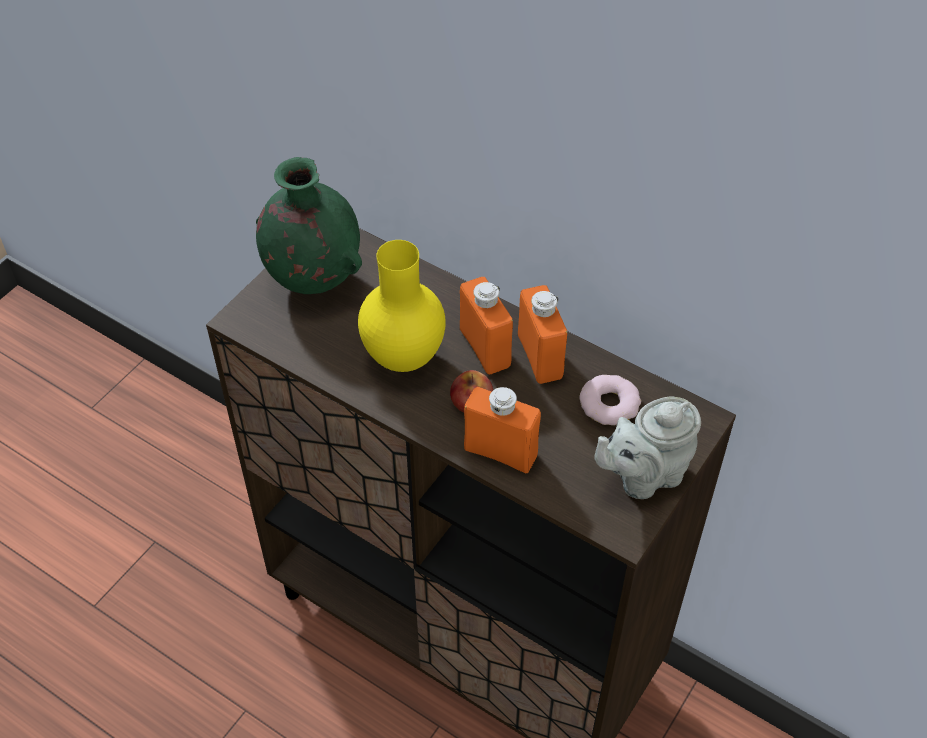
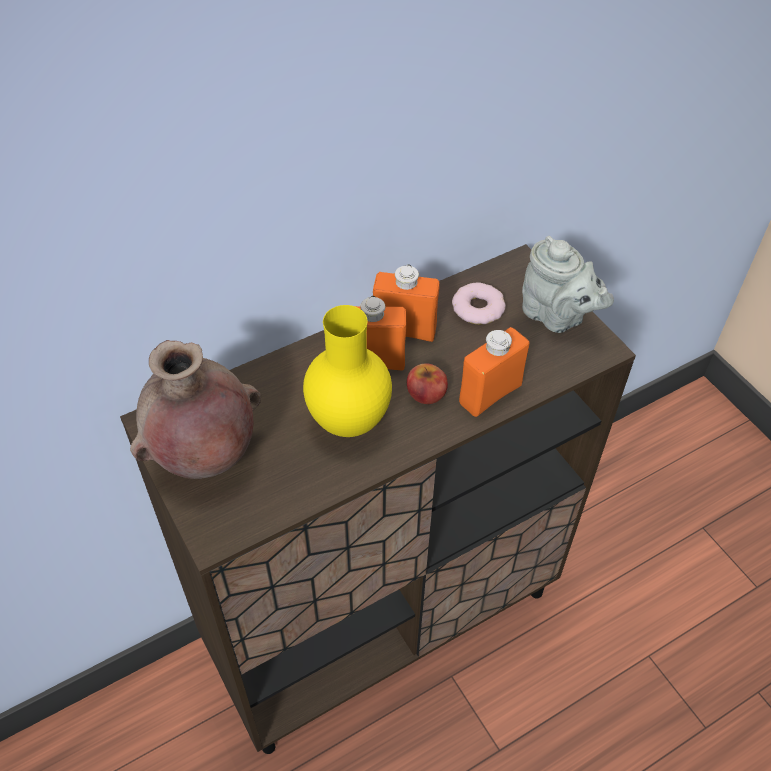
camera: 65 degrees left, 0 degrees up
green vase [256,157,362,294] -> brown vase [130,340,261,479]
grey teapot [594,396,701,499] -> grey teapot turned 45 degrees counterclockwise [522,236,614,333]

